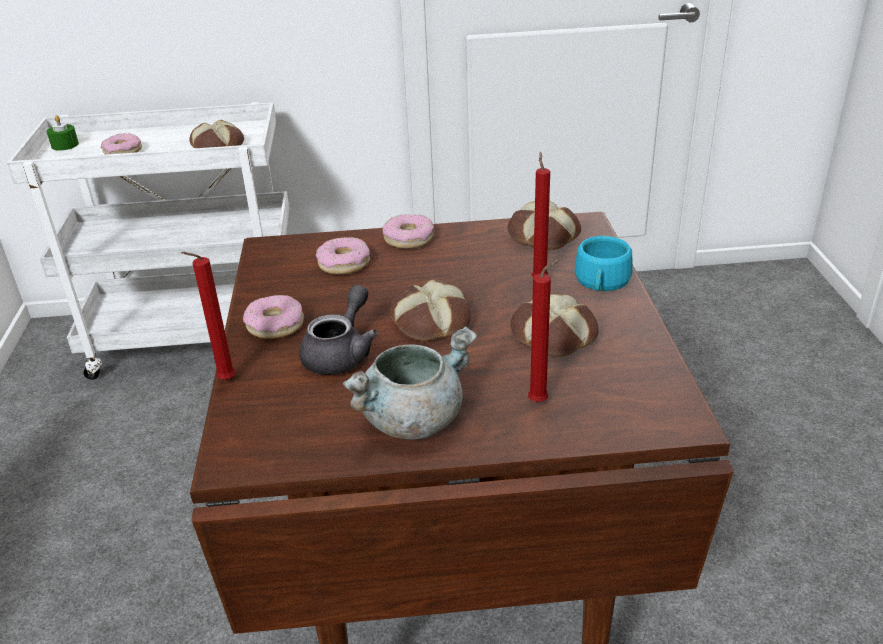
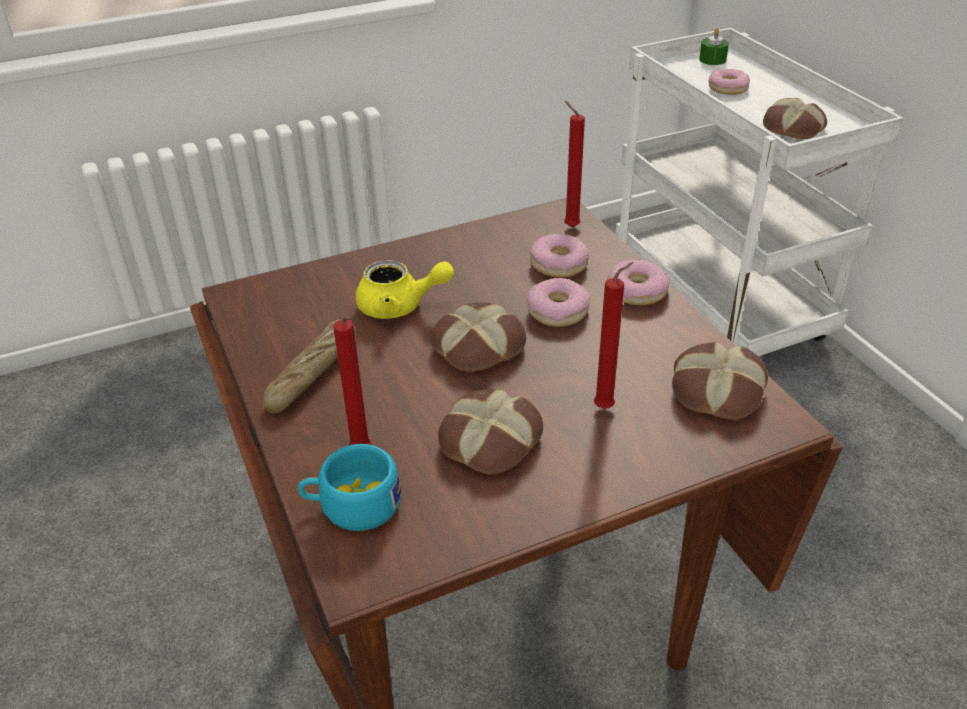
camera: 70 degrees right, 5 degrees up
red candle [181,252,236,380] -> red candle moved to [564,101,585,227]
donut [243,295,304,339] -> donut moved to [526,278,590,327]
grey teapot [299,285,378,375] -> yellow teapot [355,260,454,319]
grey cooking pot [343,326,477,440] -> bread [262,320,356,414]
turquoise cup [575,236,633,291] -> turquoise cup moved to [298,444,402,531]

